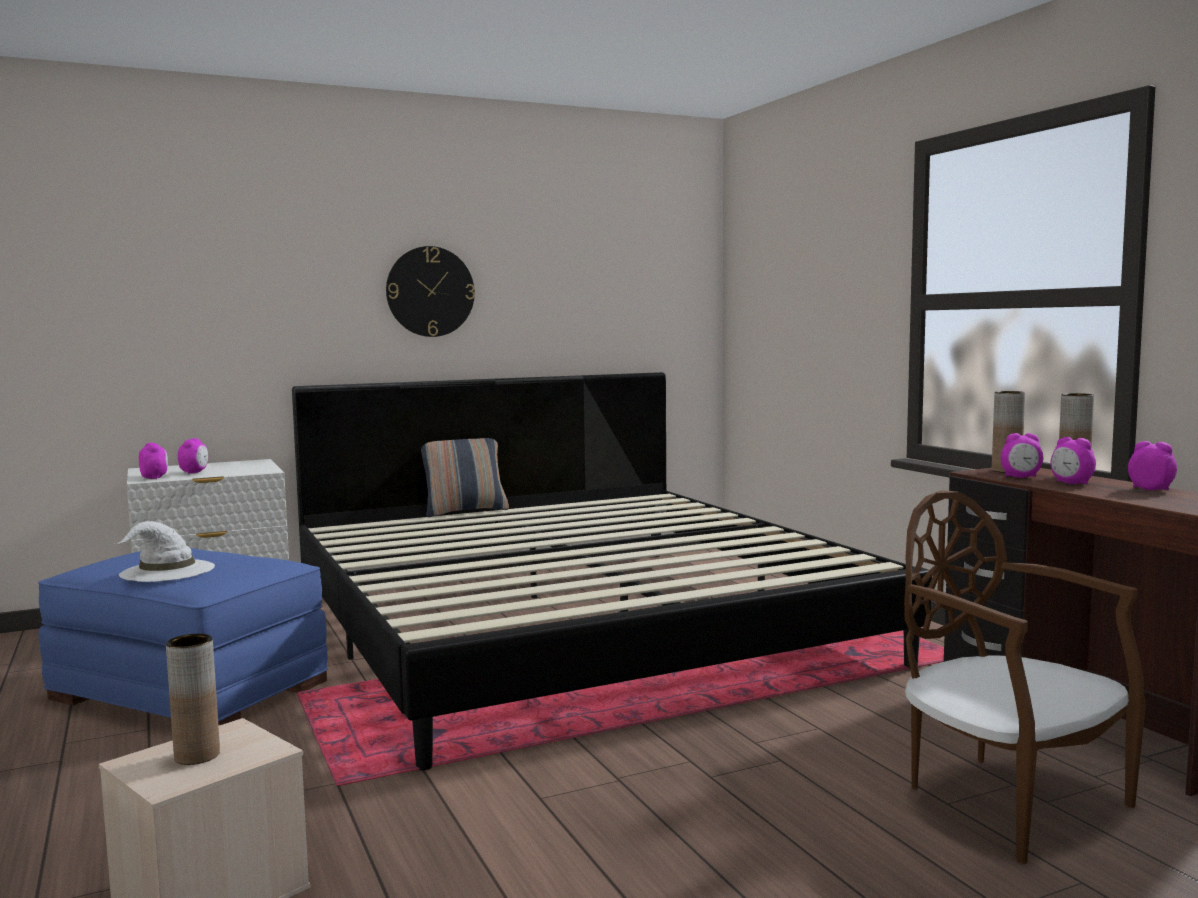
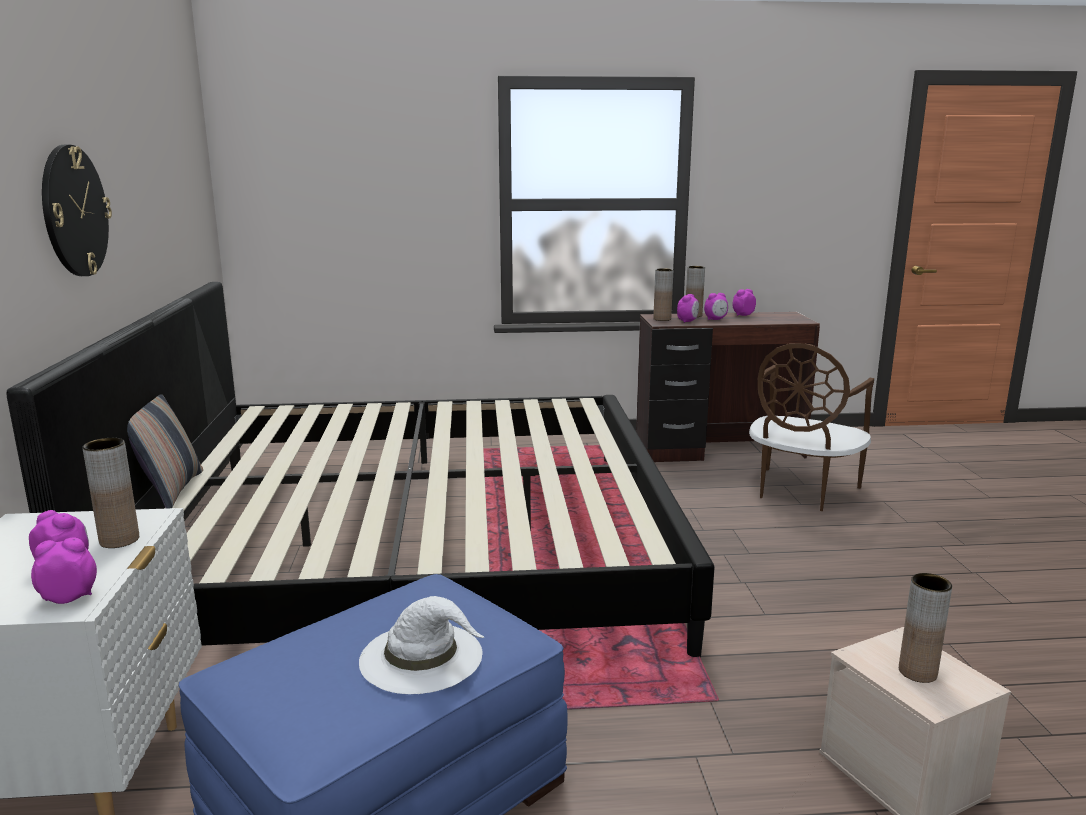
camera: 70 degrees left, 10 degrees up
brown chair [904,490,1146,864] -> brown chair turned 45 degrees counterclockwise [749,343,874,511]
none -> brown vase [82,438,139,548]

